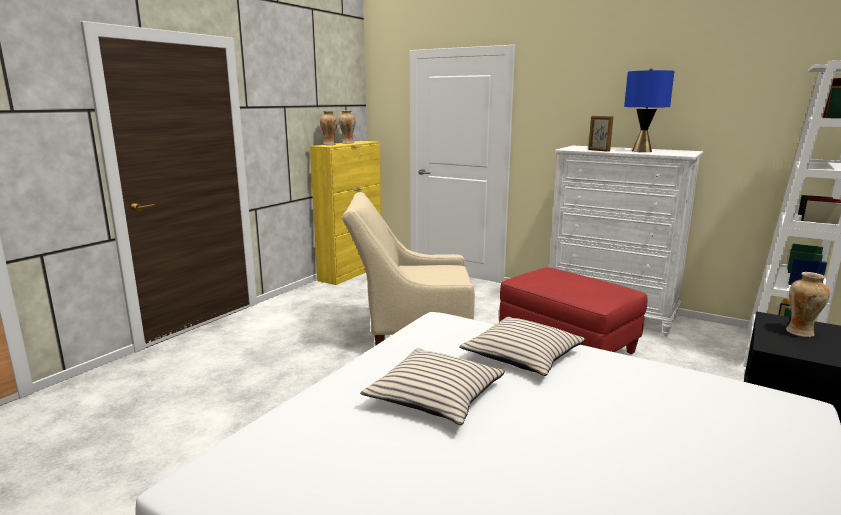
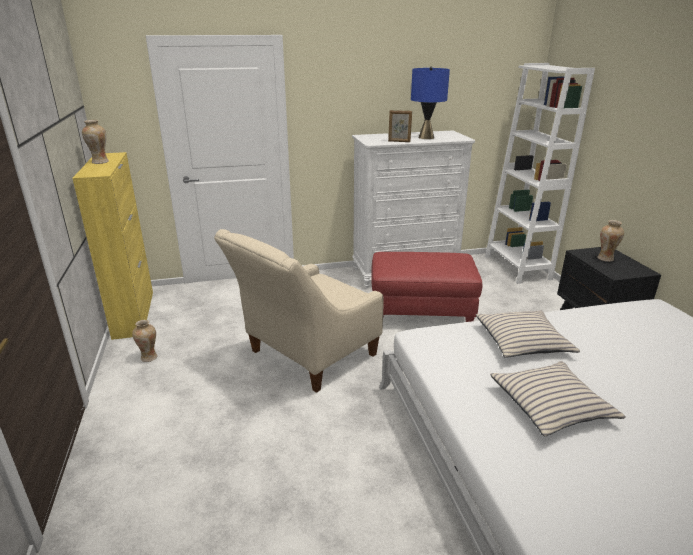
camera: 45 degrees left, 10 degrees up
vase [320,111,338,145] -> vase moved to [132,320,157,362]

